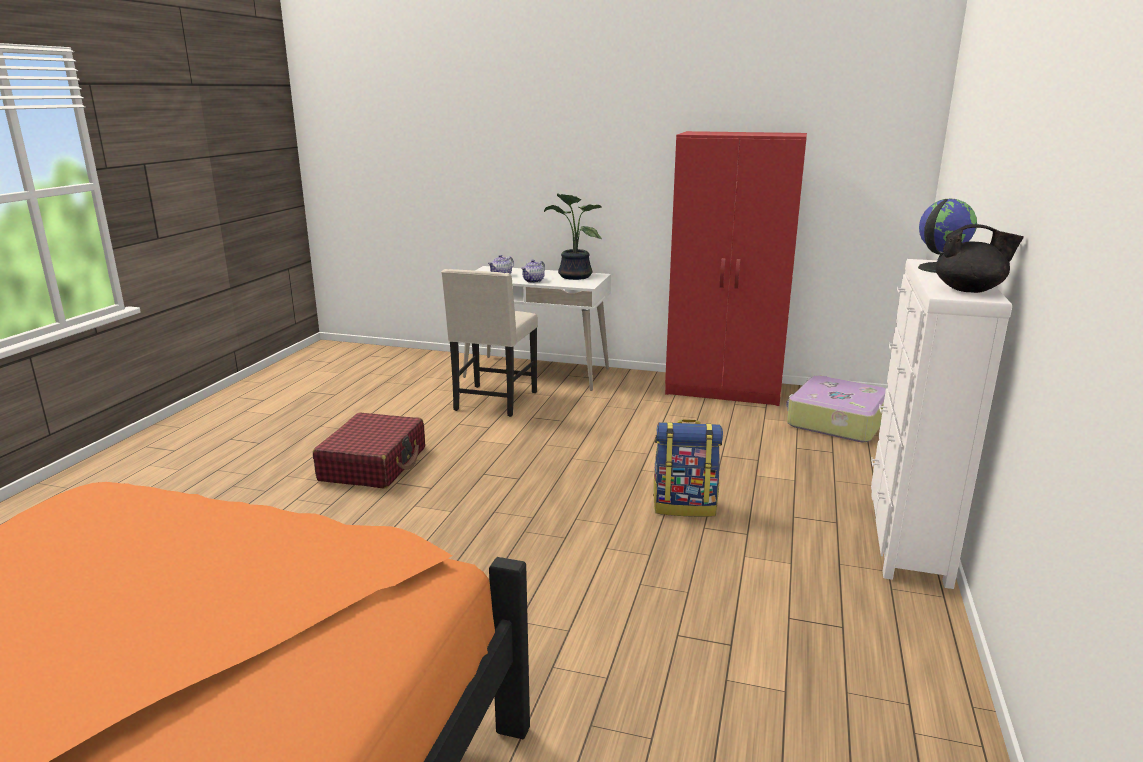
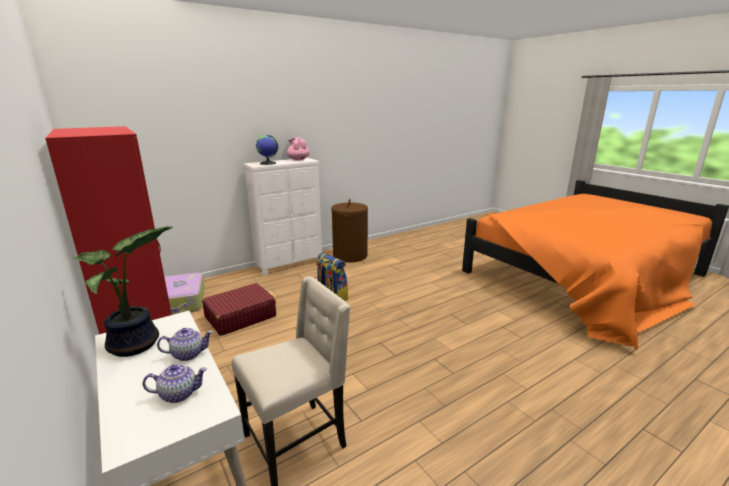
camera: 140 degrees left, 0 degrees up
red suitcase [313,413,425,489] -> red suitcase moved to [202,283,276,336]
black teapot [935,224,1024,293] -> pink teapot [287,137,310,161]
none -> brown laundry basket [331,199,368,263]

